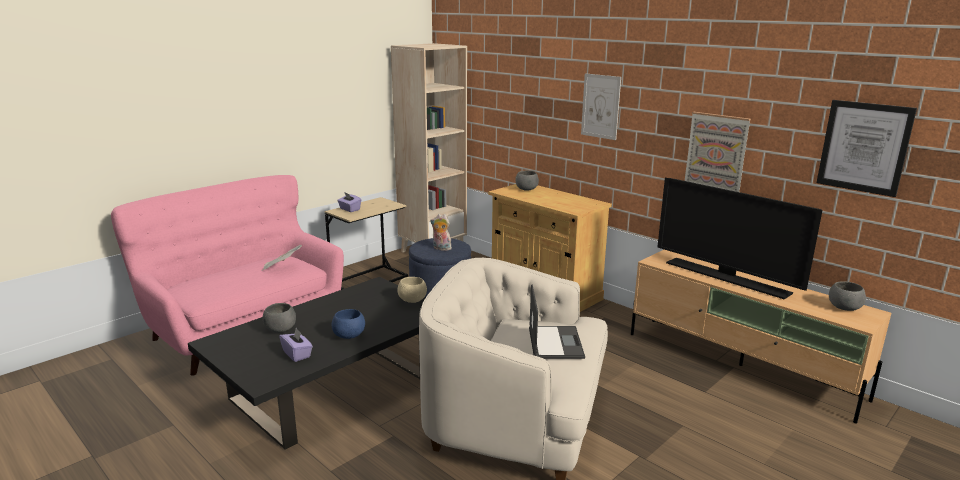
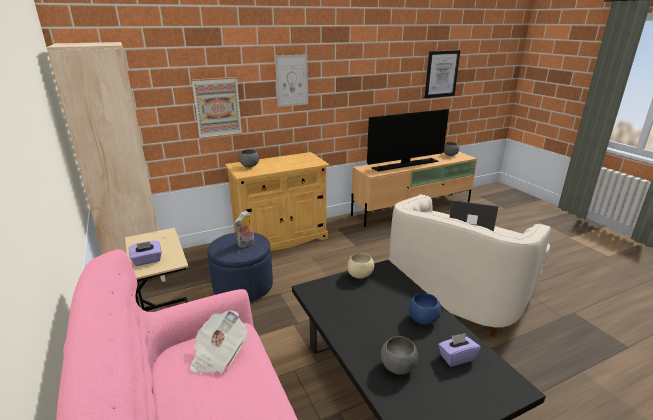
camera: 70 degrees left, 5 degrees up
picture [685,112,751,192] -> picture moved to [192,77,242,139]

